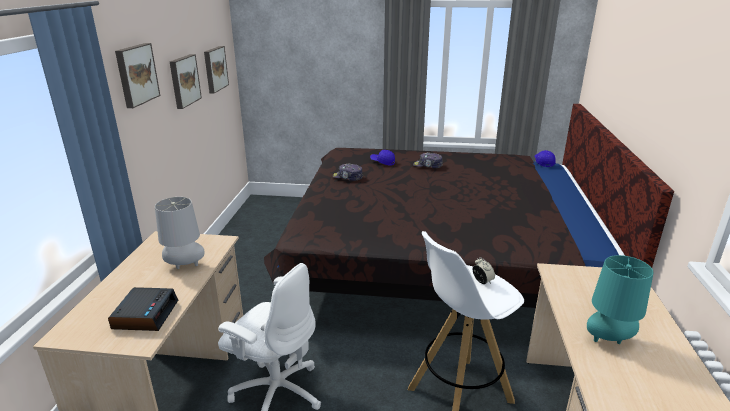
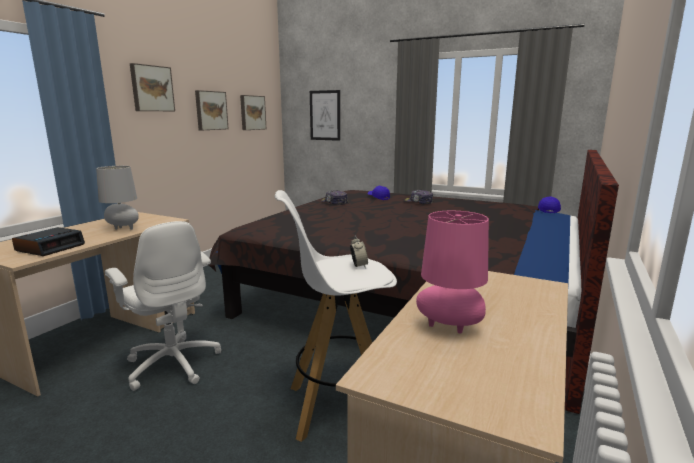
camera: 20 degrees right, 10 degrees down
turquoise table lamp [587,255,654,344] -> pink table lamp [416,211,489,334]
none -> picture [310,90,340,141]

